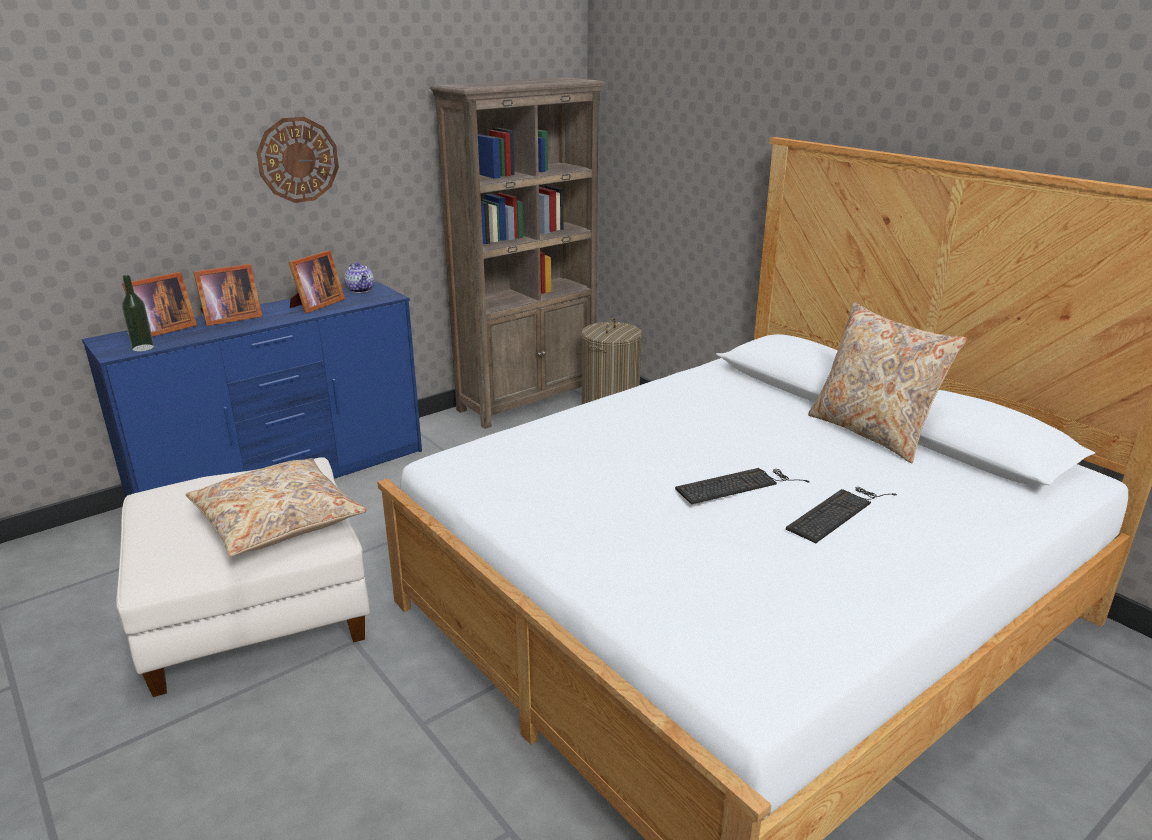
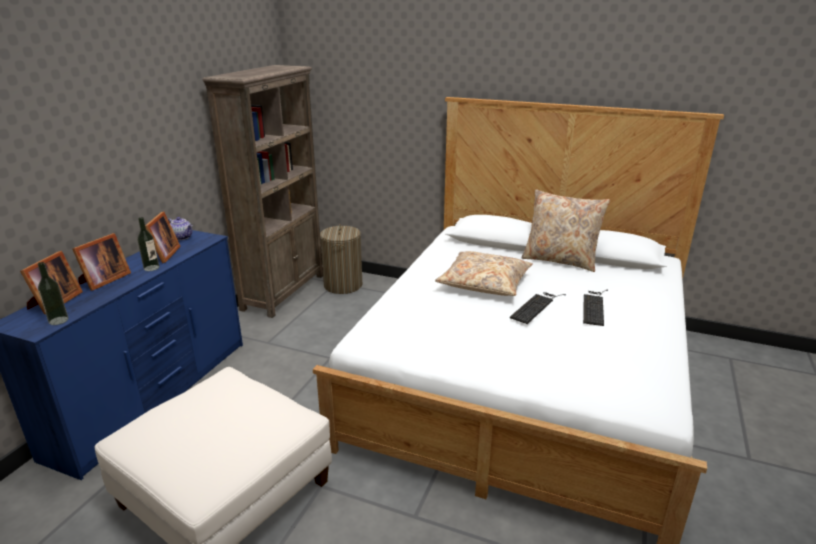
camera: 30 degrees left, 0 degrees up
beige pillow [186,458,367,557] -> beige pillow moved to [435,251,533,296]
wall clock [257,117,339,203] -> none
none -> bottle [137,217,159,271]

